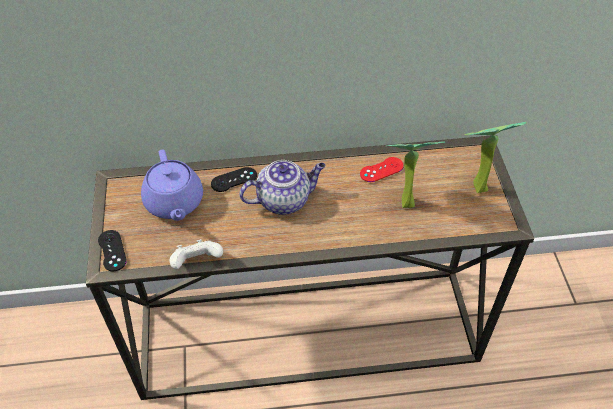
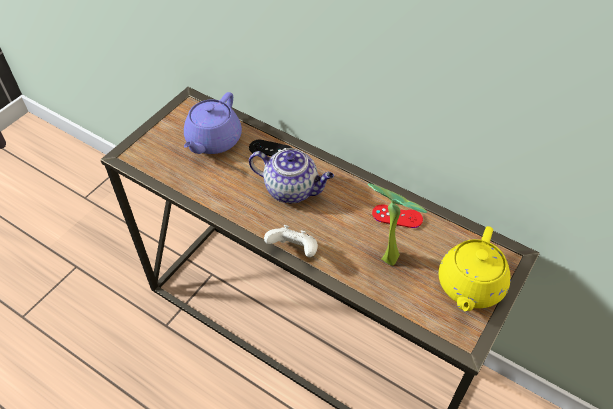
camera: 40 degrees right, 0 degrees up
black game controller [98,230,127,271] -> none
white game controller [169,239,223,269] -> white game controller moved to [264,225,318,257]
potted plant [464,122,527,193] -> yellow teapot [439,226,511,311]

